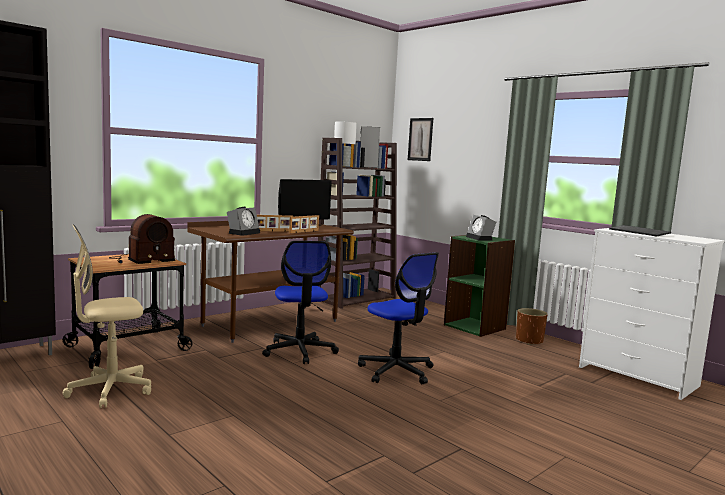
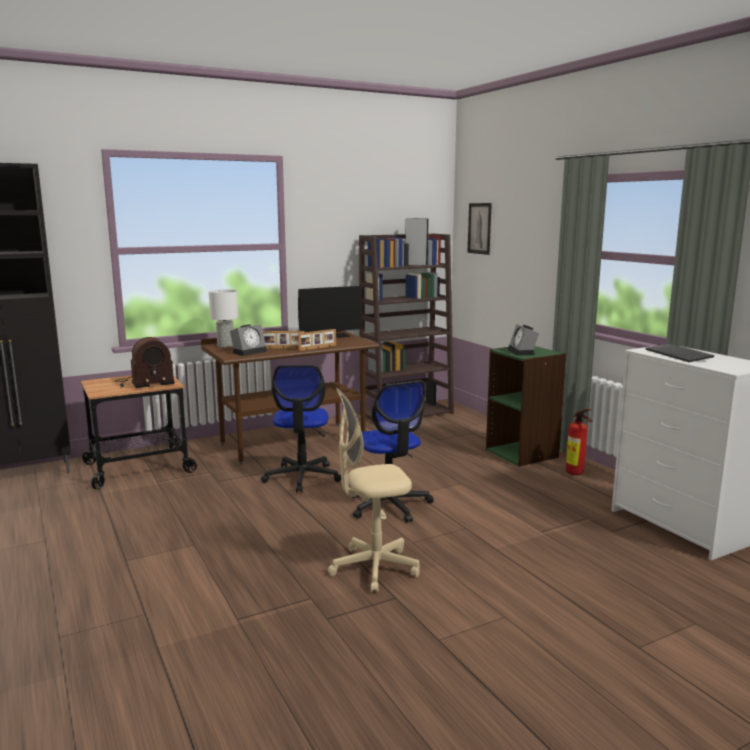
camera: 15 degrees right, 5 degrees up
beige office chair [63,225,151,408] -> beige office chair moved to [328,388,420,593]
white table lamp [334,121,357,167] -> white table lamp moved to [209,290,238,348]
brown planter [516,308,548,345] -> fire extinguisher [566,408,592,475]

